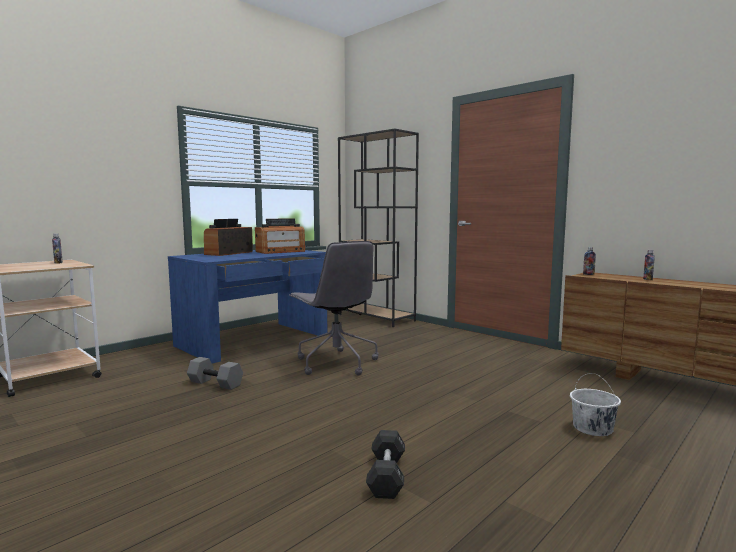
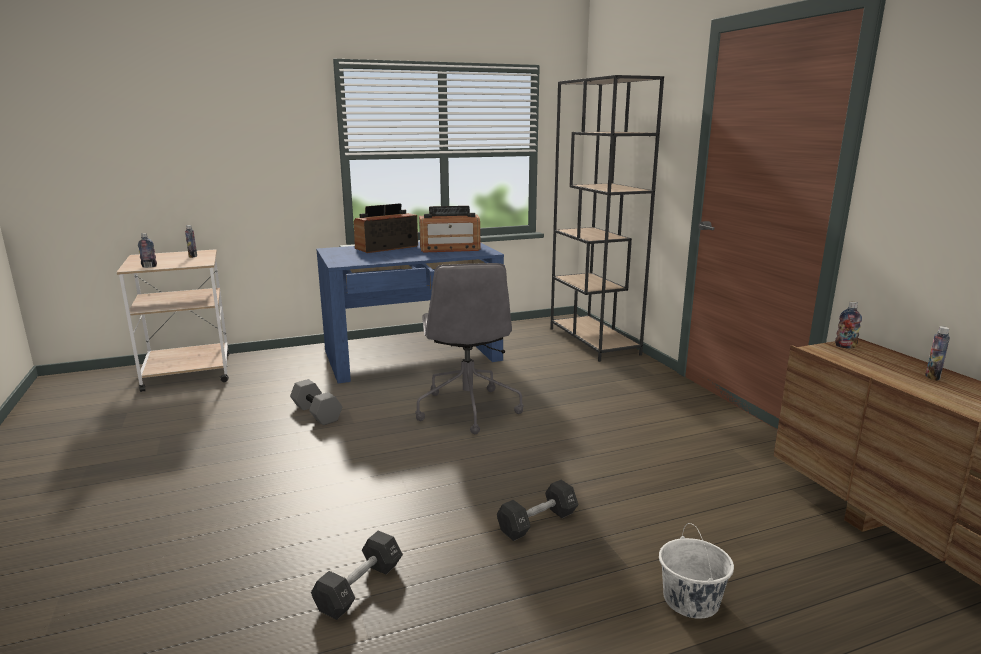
camera: 25 degrees right, 10 degrees up
none -> bottle [138,233,157,268]
none -> black dumbbell [497,480,579,541]

